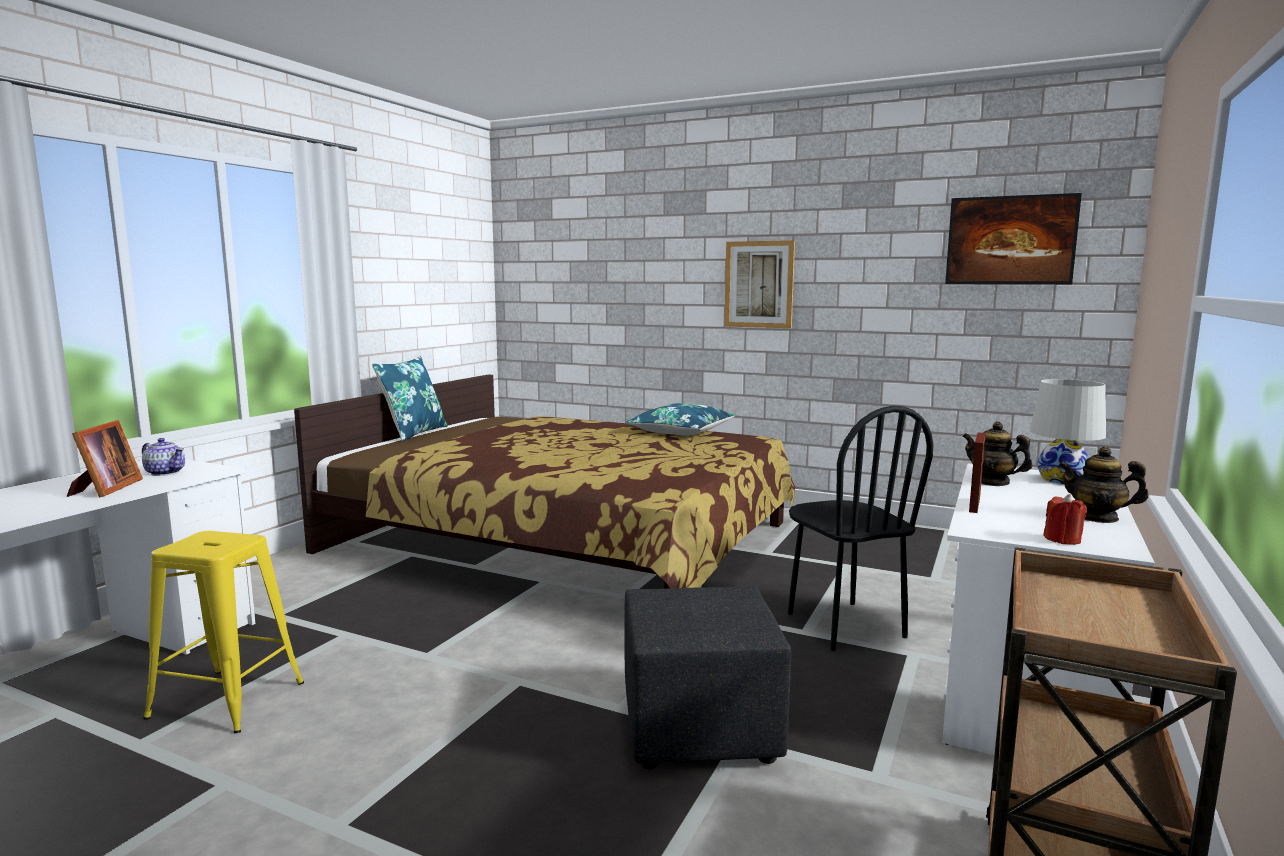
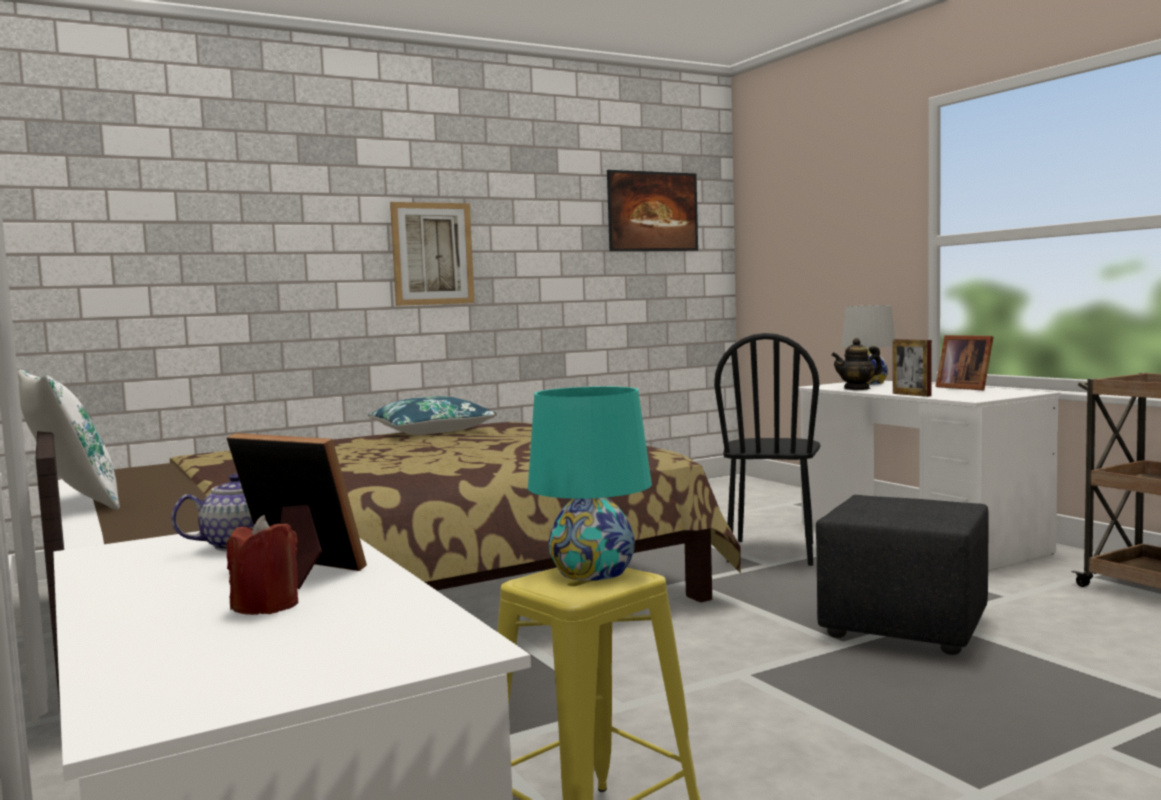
camera: 55 degrees left, 5 degrees down
blue pillow [372,356,448,442] -> white pillow [18,370,120,510]
black chair [788,406,933,651] -> black chair turned 90 degrees clockwise [714,333,821,566]
red candle [1043,494,1087,545] -> red candle moved to [227,515,298,615]
teapot [1058,446,1149,523] -> picture frame [936,335,994,390]
none -> turquoise table lamp [528,386,652,581]

